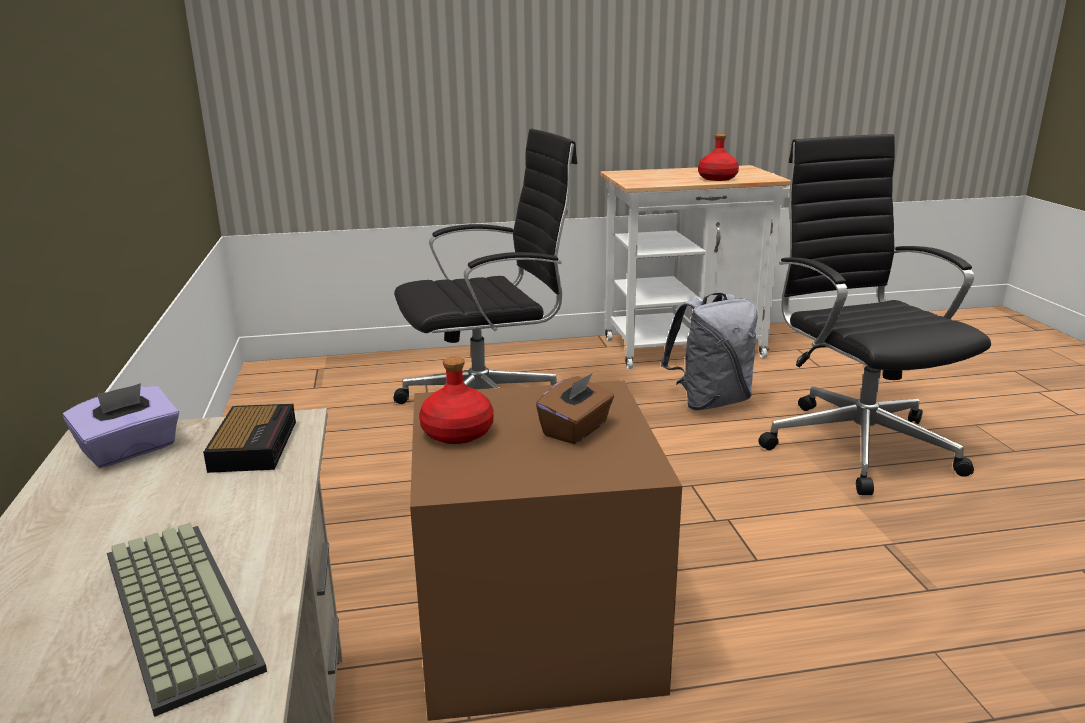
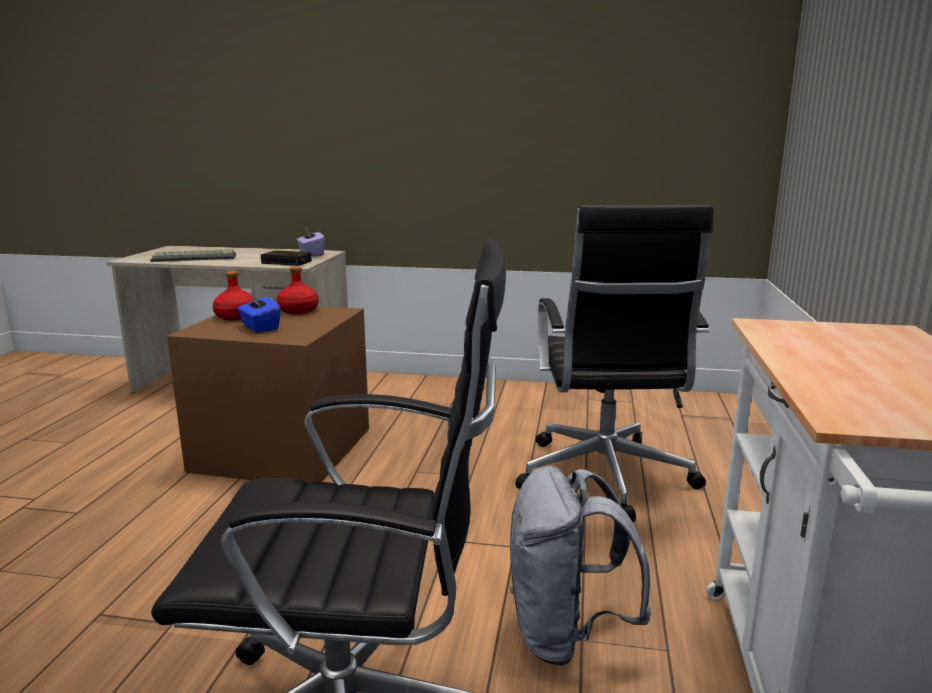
camera: 110 degrees right, 5 degrees down
brown tissue box [536,373,614,444] -> blue tissue box [237,291,281,333]
red bottle [698,134,739,181] -> red bottle moved to [213,271,254,321]

